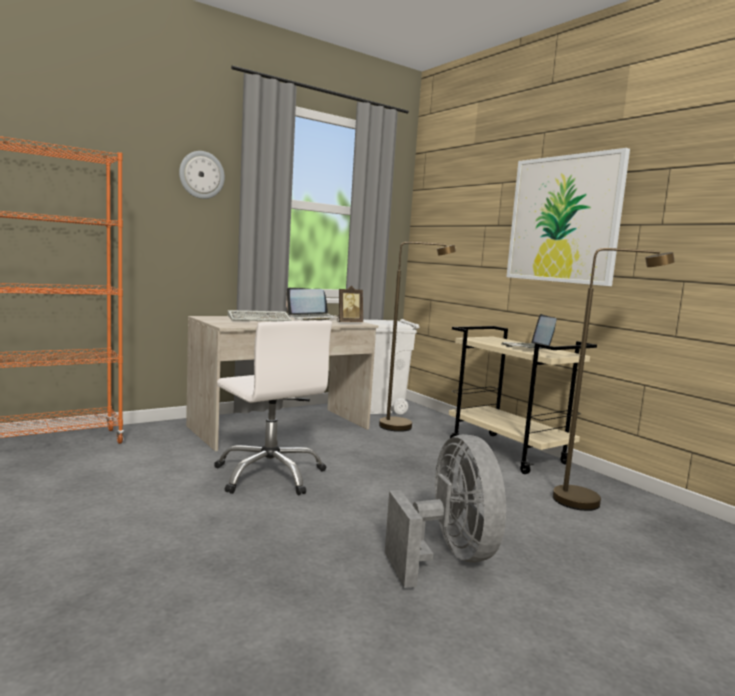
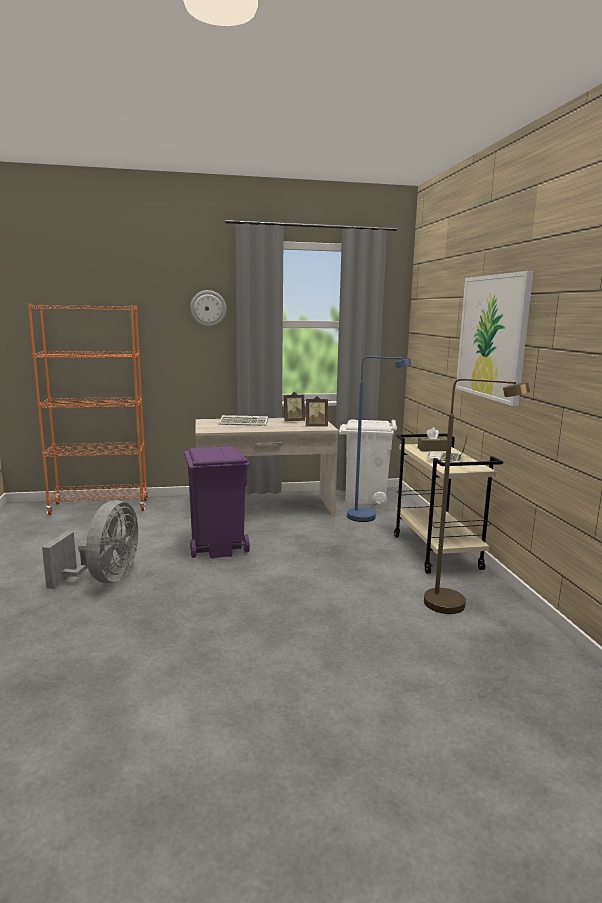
camera: 25 degrees right, 5 degrees up
white office chair [214,320,332,495] -> purple trash can [184,446,250,558]
laptop [286,288,338,321] -> picture frame [284,392,305,422]
brown floor lamp [379,242,456,432] -> blue floor lamp [347,356,412,522]
grey fan [385,434,506,588] -> grey fan moved to [42,500,138,589]
none -> brown tissue box [418,428,447,451]

